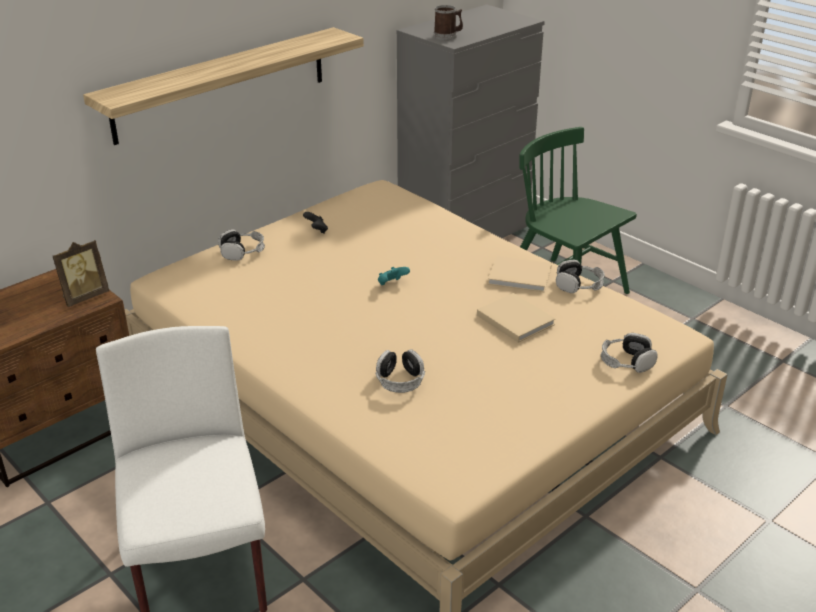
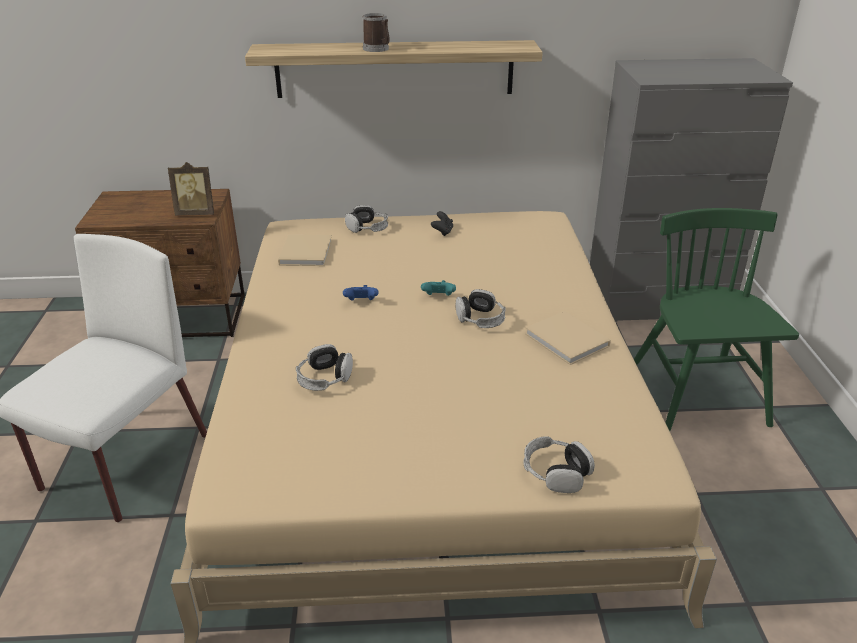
camera: 40 degrees right, 0 degrees up
mug [433,5,463,40] -> mug moved to [363,13,390,52]
beige book [477,293,555,343] -> beige book moved to [278,234,332,266]
headphones [556,260,605,293] -> headphones moved to [455,289,506,328]
none -> blue game controller [343,285,378,301]

